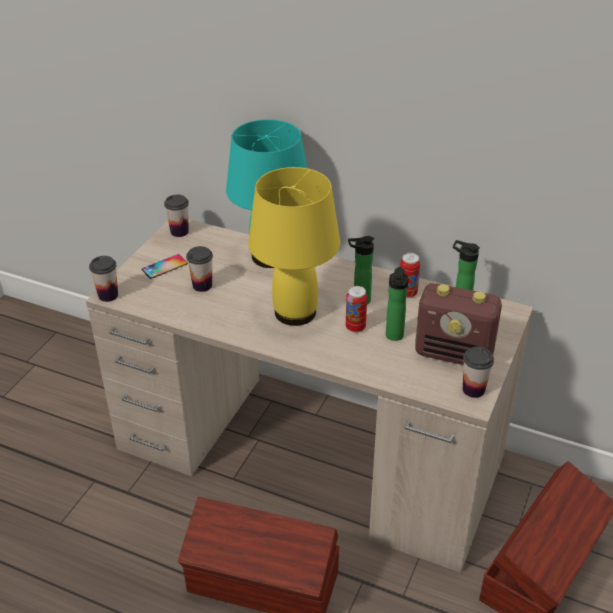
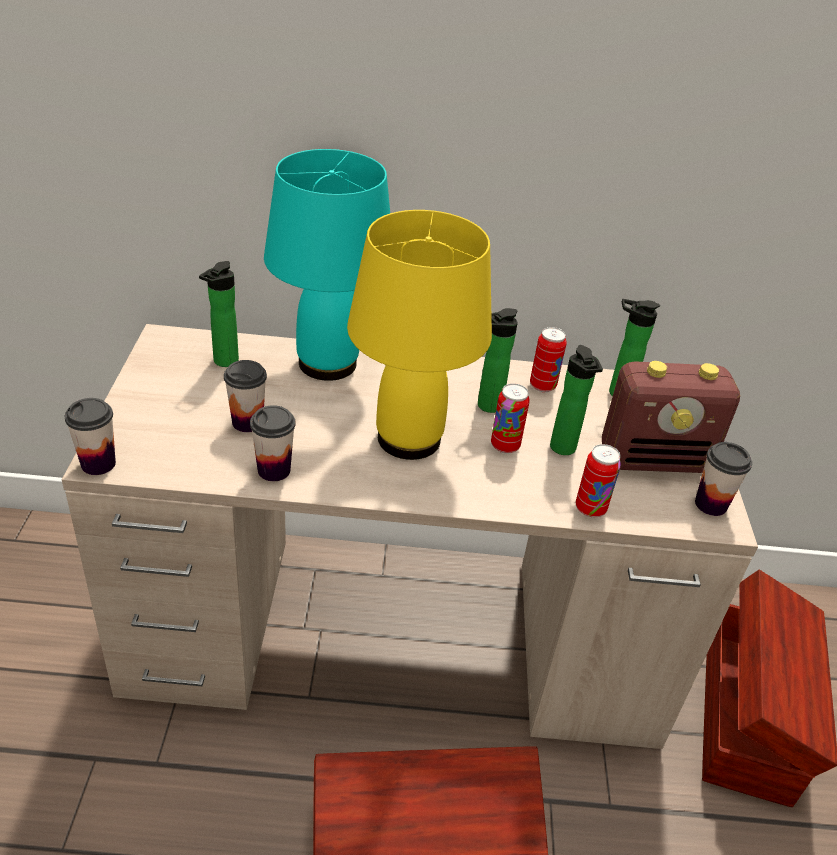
camera: 25 degrees left, 0 degrees up
phone [142,254,188,279] -> none
cup [164,195,189,237] -> cup moved to [250,405,296,481]
none -> bottle [199,261,239,367]
none -> can [576,444,621,518]

